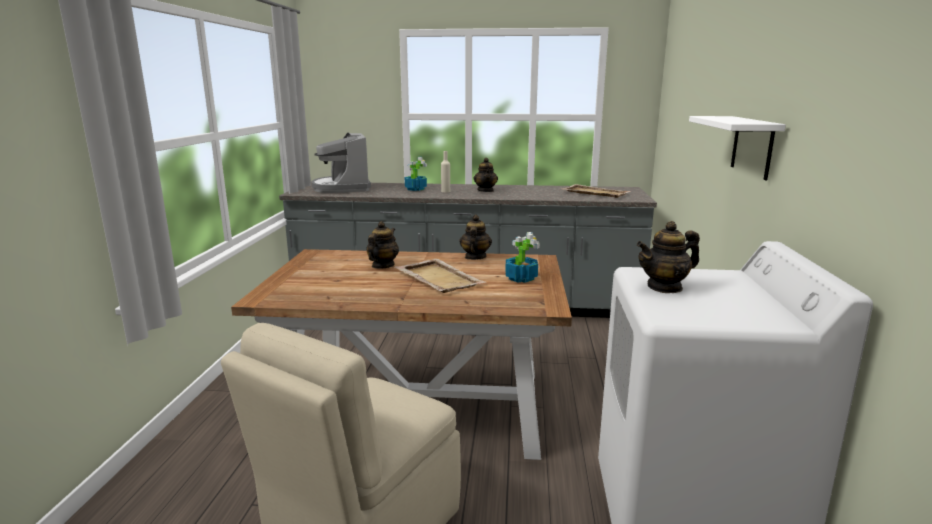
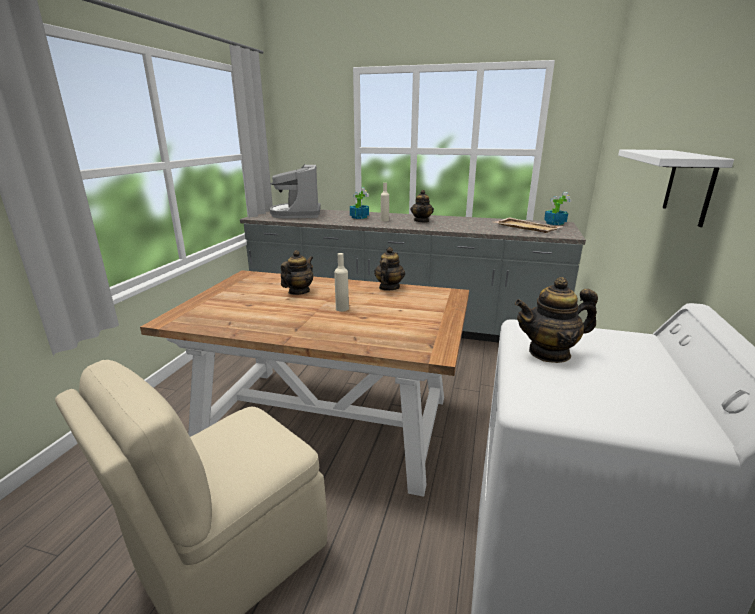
camera: 10 degrees right, 5 degrees up
beige tray [395,259,486,293] -> beige bottle [334,253,349,312]
potted plant [505,232,540,283] -> potted plant moved to [544,192,572,225]

